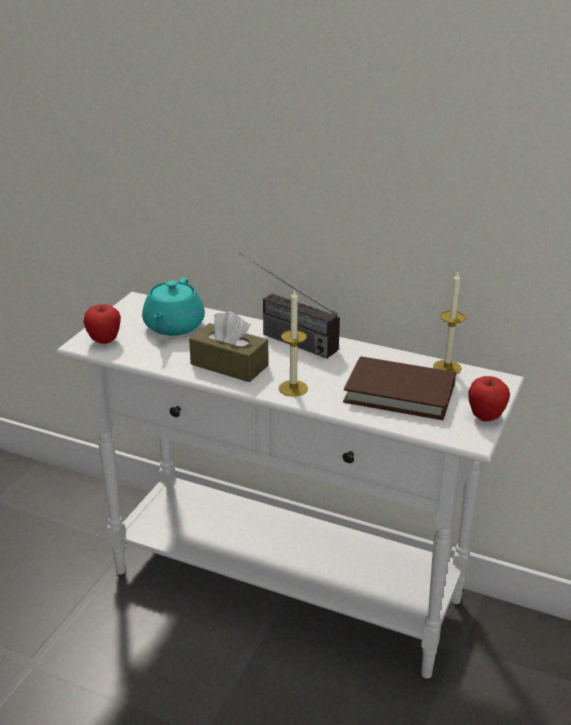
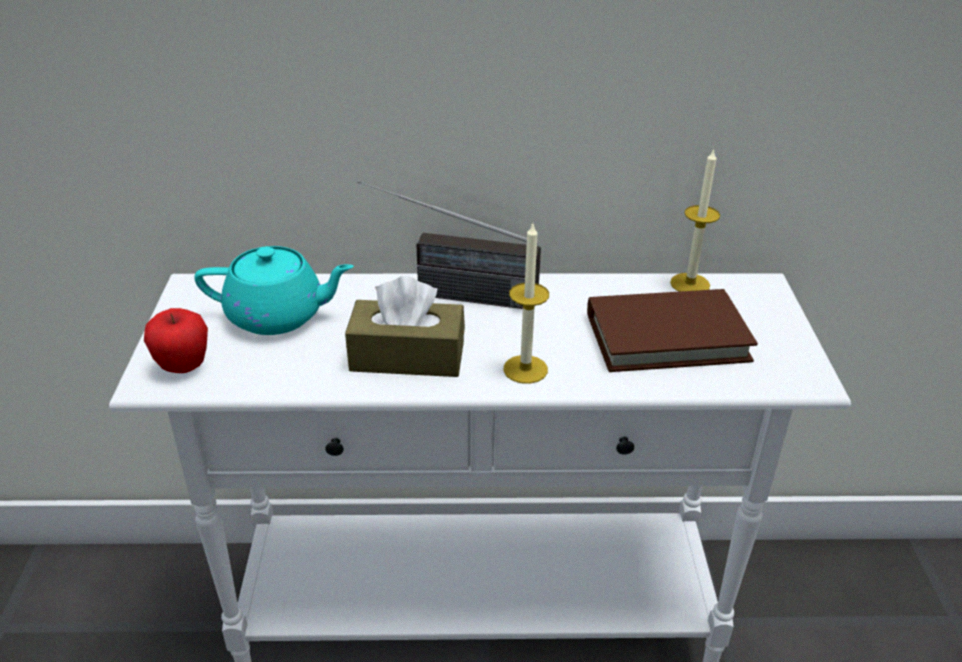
camera: 25 degrees left, 5 degrees up
turquoise teapot [142,278,205,336] -> turquoise teapot turned 75 degrees counterclockwise [194,246,354,335]
apple [468,376,510,422] -> none

